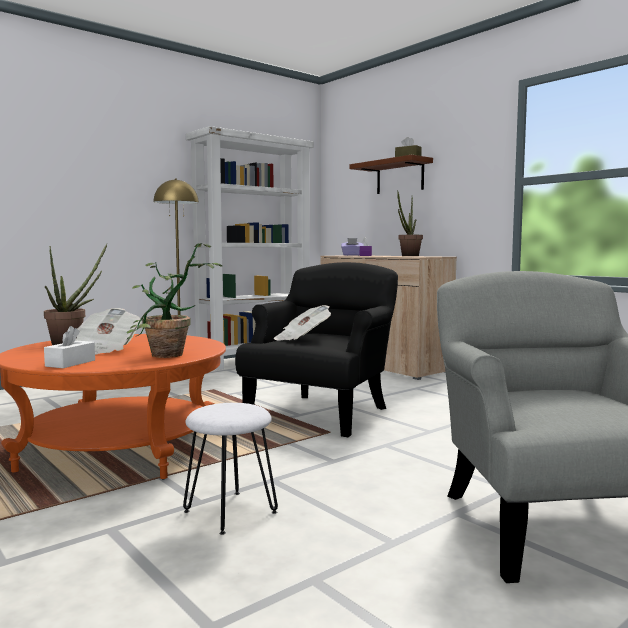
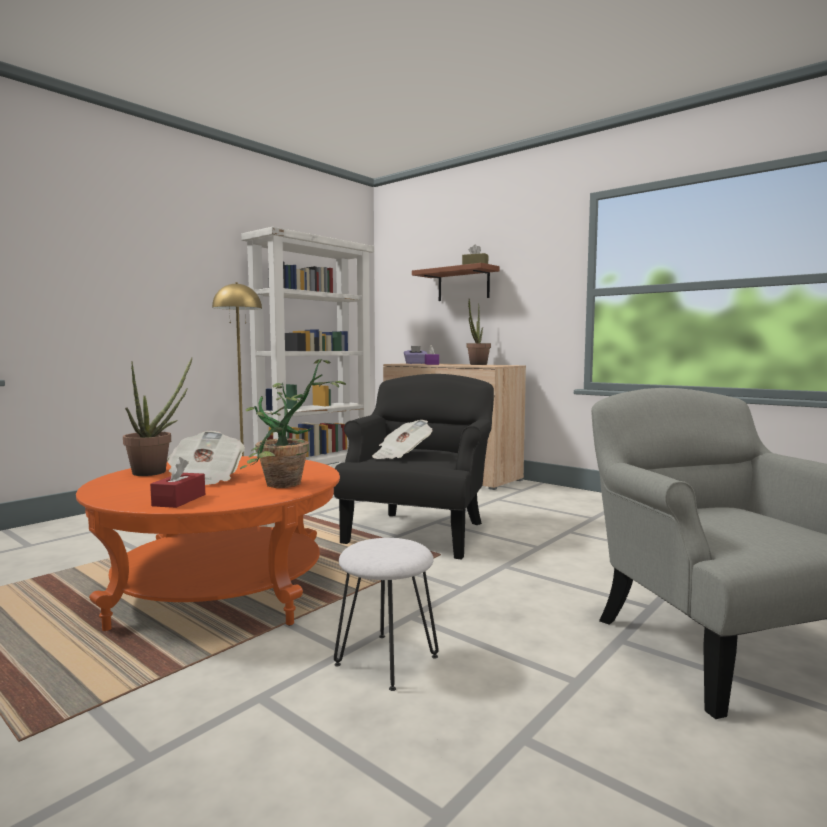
camera: 10 degrees left, 0 degrees up
white tissue box [44,326,95,368] -> red tissue box [150,457,205,508]

